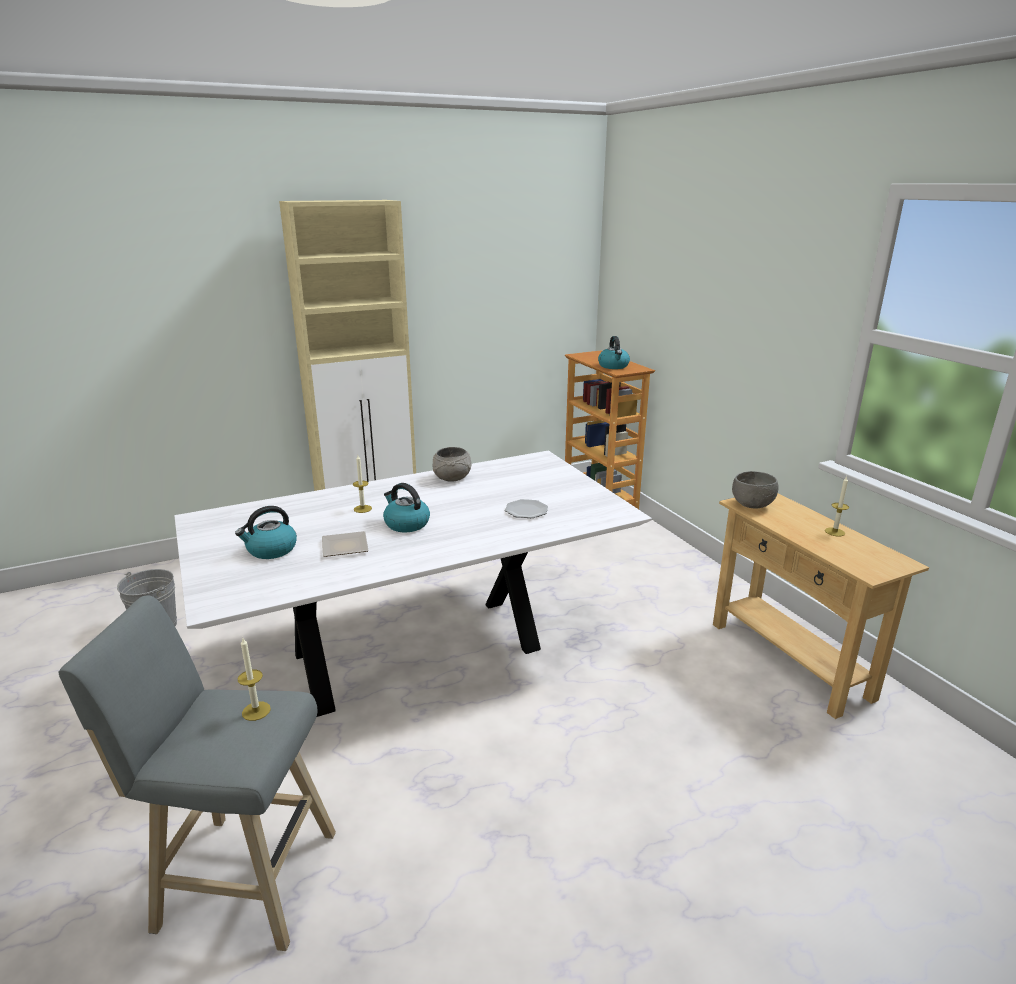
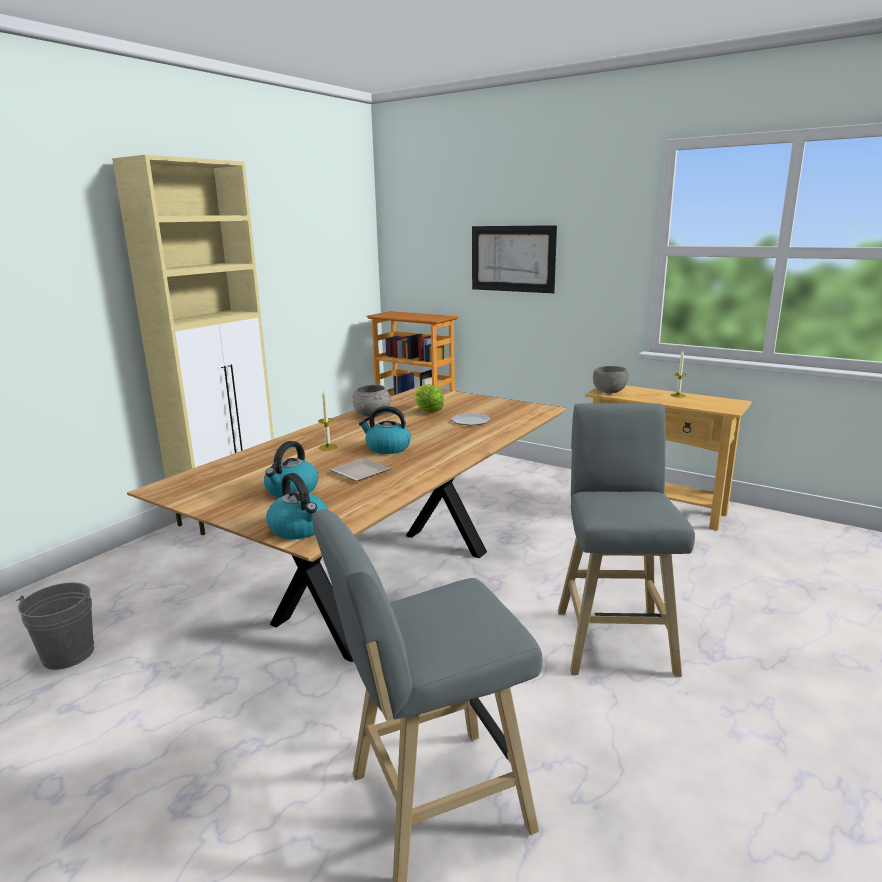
camera: 30 degrees left, 5 degrees down
white dining table [174,450,652,717] -> brown dining table [127,386,566,662]
candle [238,638,271,721] -> none
kettle [598,336,630,369] -> kettle moved to [266,473,328,539]
none -> lettuce [414,384,444,413]
none -> picture [472,225,557,293]
none -> grey stool [558,403,695,677]

